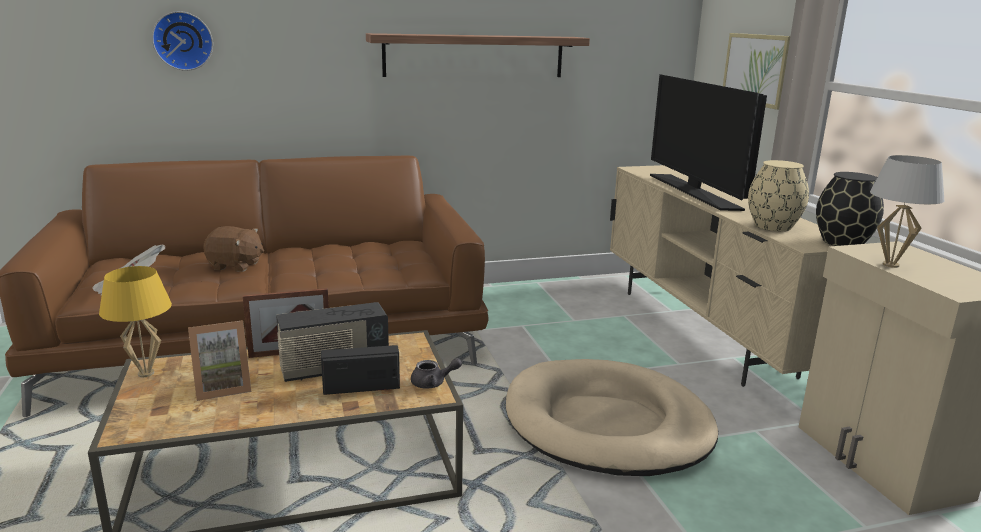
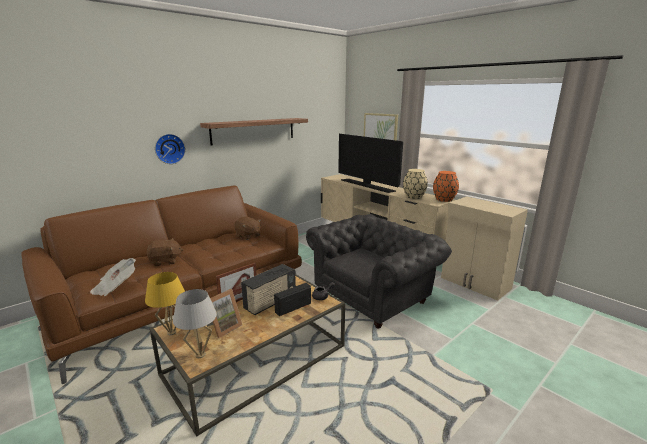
camera: 25 degrees left, 0 degrees up
wall clock [152,11,213,71] -> wall clock moved to [155,134,186,164]
beige dog bed [506,359,718,476] -> grey armchair [306,214,452,329]
black vase [816,172,884,246] -> orange vase [433,171,459,202]
white table lamp [870,155,944,268] -> white table lamp moved to [173,289,217,358]
none -> brown plush toy [234,216,261,240]

